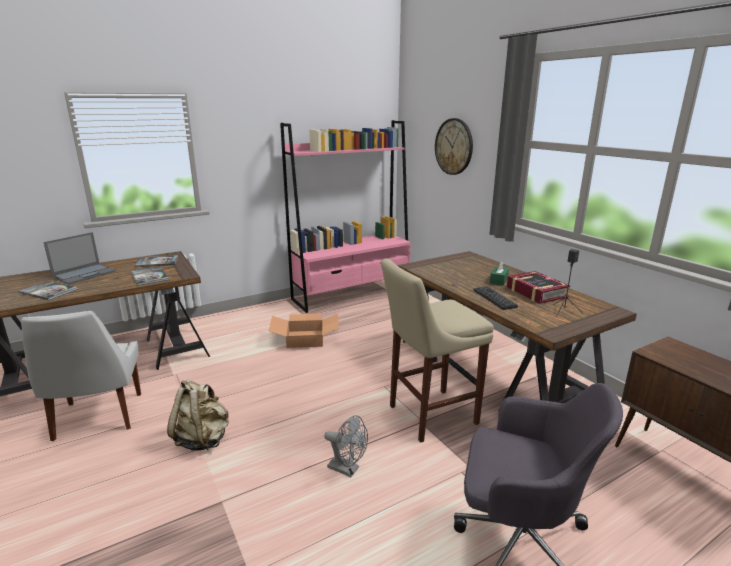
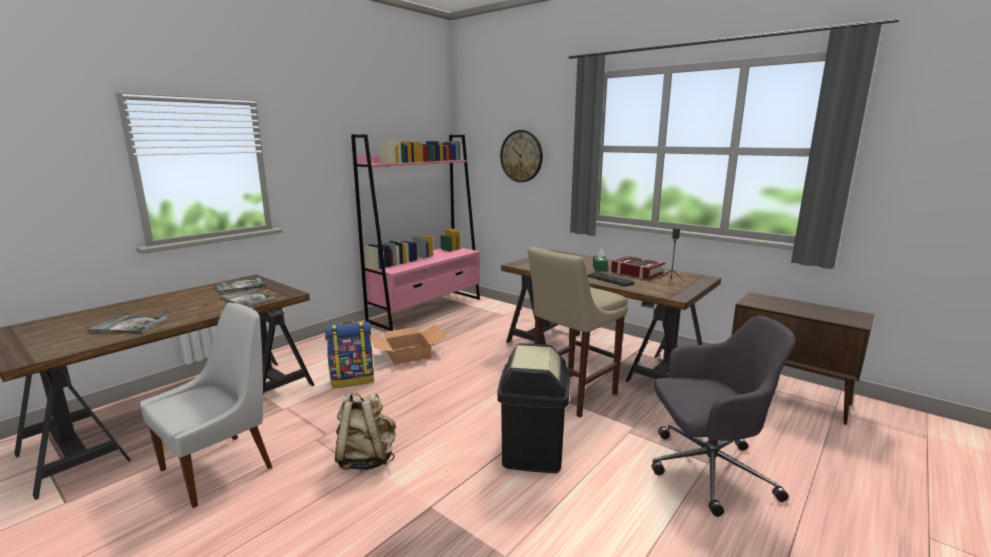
camera: 20 degrees left, 5 degrees down
white chair [21,311,141,441] -> white chair turned 105 degrees counterclockwise [140,302,272,508]
laptop [43,232,116,284] -> none
grey fan [324,415,368,477] -> black trash can [497,343,570,473]
none -> backpack [325,321,374,388]

